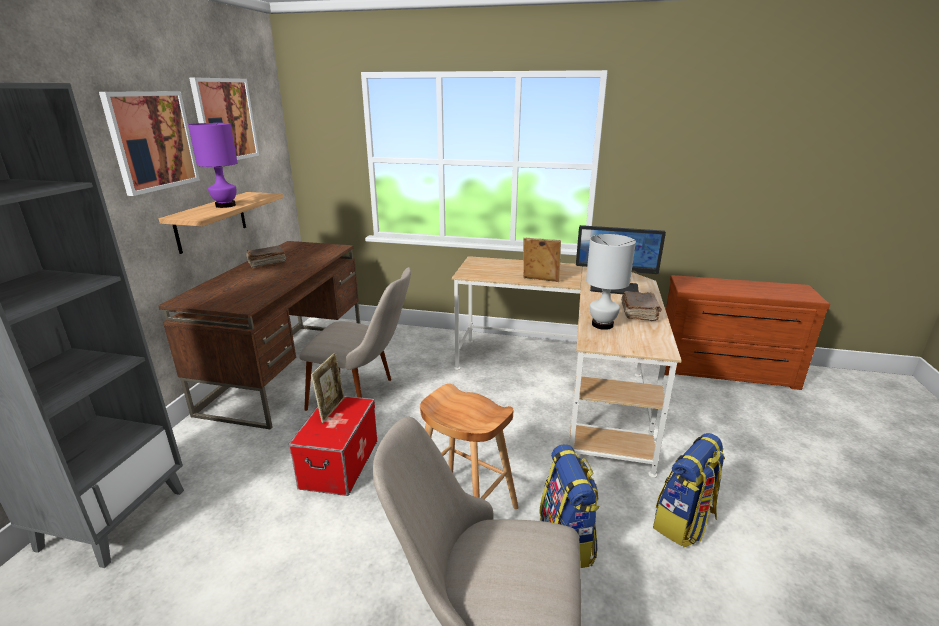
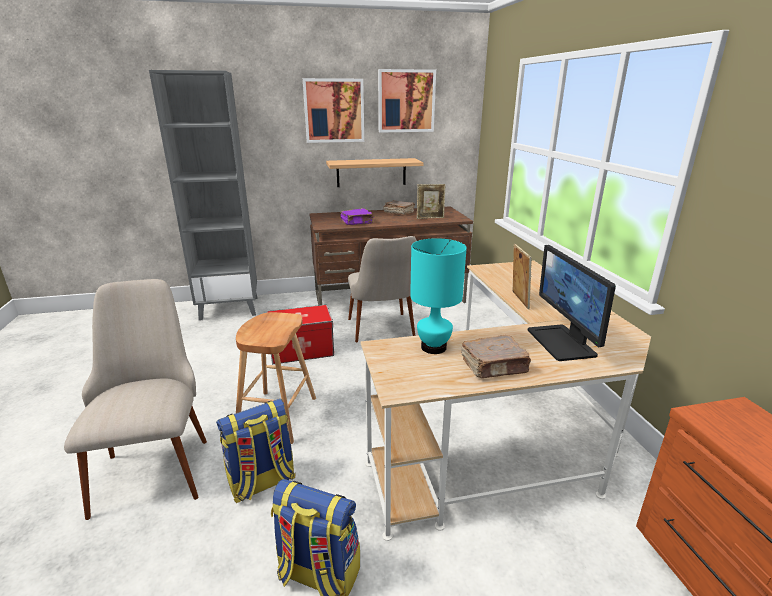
camera: 65 degrees right, 0 degrees up
purple table lamp [188,123,237,208] -> none
picture frame [311,353,345,423] -> picture frame moved to [417,184,446,219]
white table lamp [586,234,636,330] -> turquoise table lamp [410,238,467,354]
none -> purple book [340,208,373,225]

